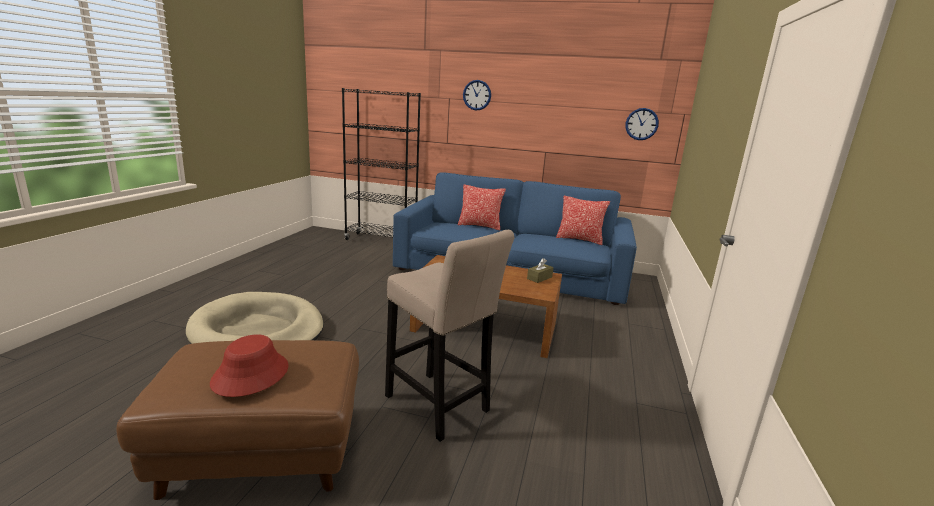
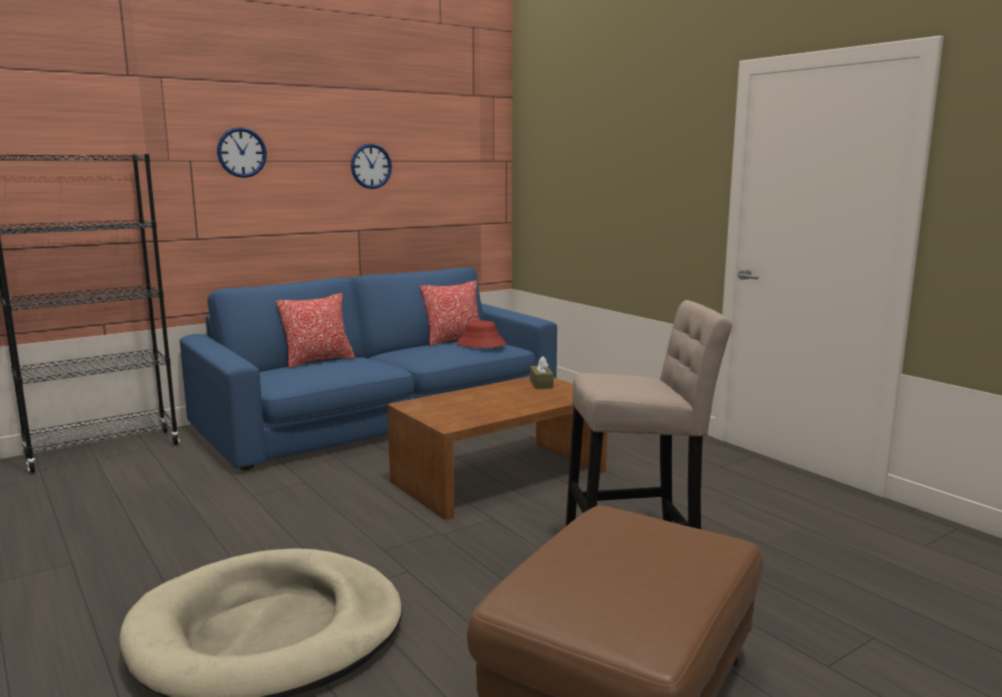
camera: 50 degrees left, 5 degrees down
red hat [210,334,288,397] -> red hat moved to [457,321,506,348]
wall clock [626,108,659,140] -> wall clock moved to [351,143,392,189]

